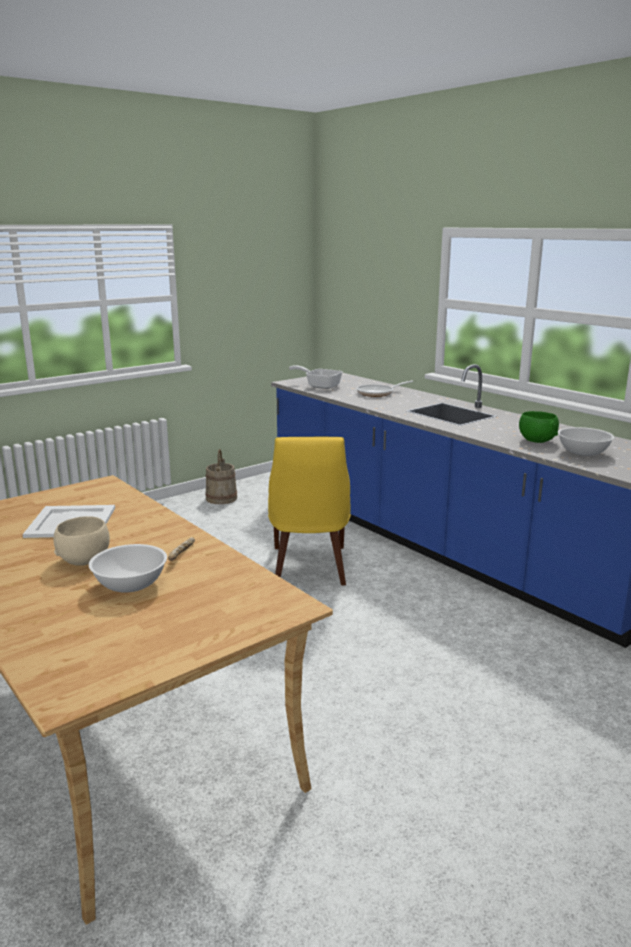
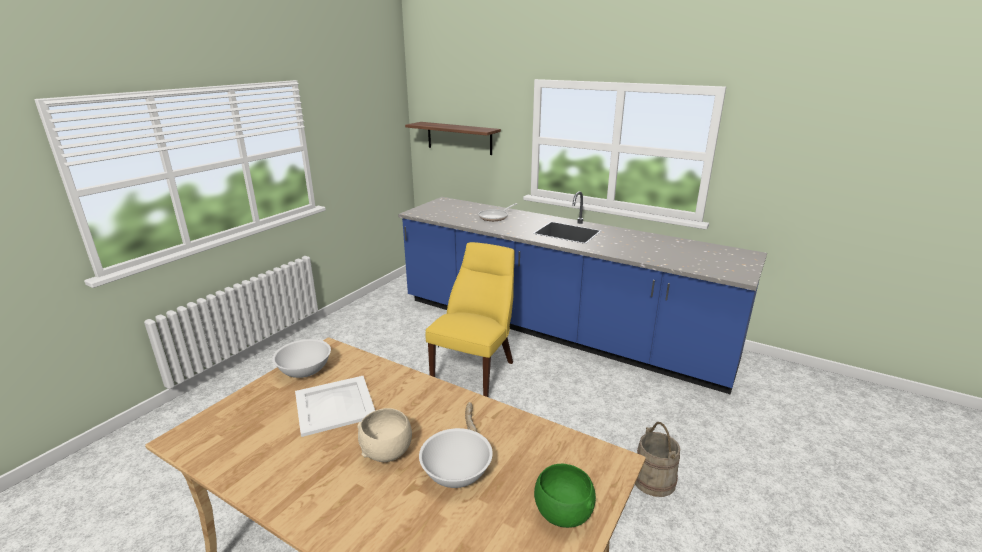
camera: 20 degrees left, 5 degrees up
beige bucket [205,449,237,504] -> beige bucket moved to [635,422,680,497]
yellow chair [268,437,351,585] -> yellow chair turned 135 degrees counterclockwise [426,242,515,397]
frying pan [289,365,343,389] -> none
green bowl [519,411,559,443] -> green bowl moved to [534,464,596,528]
white bowl [558,427,615,456] -> white bowl moved to [272,339,331,378]
none -> shelf [405,122,501,155]

